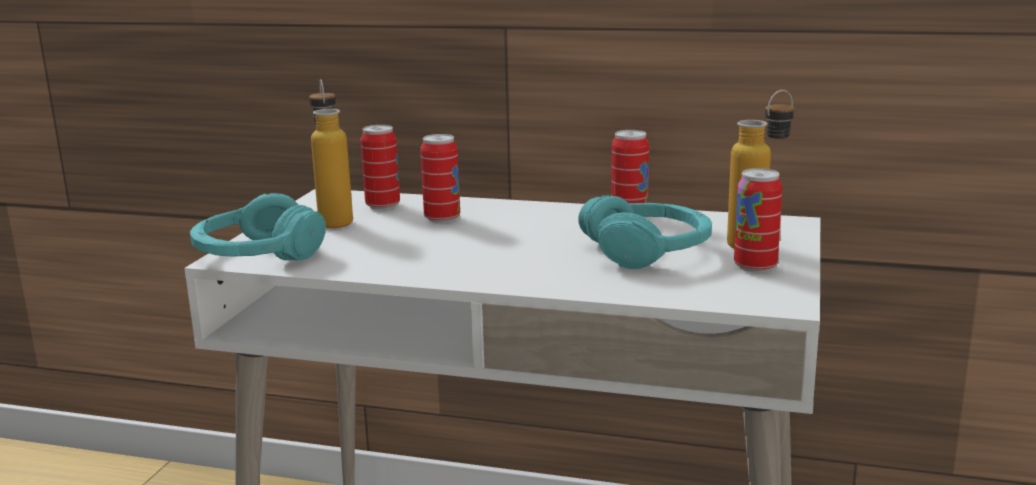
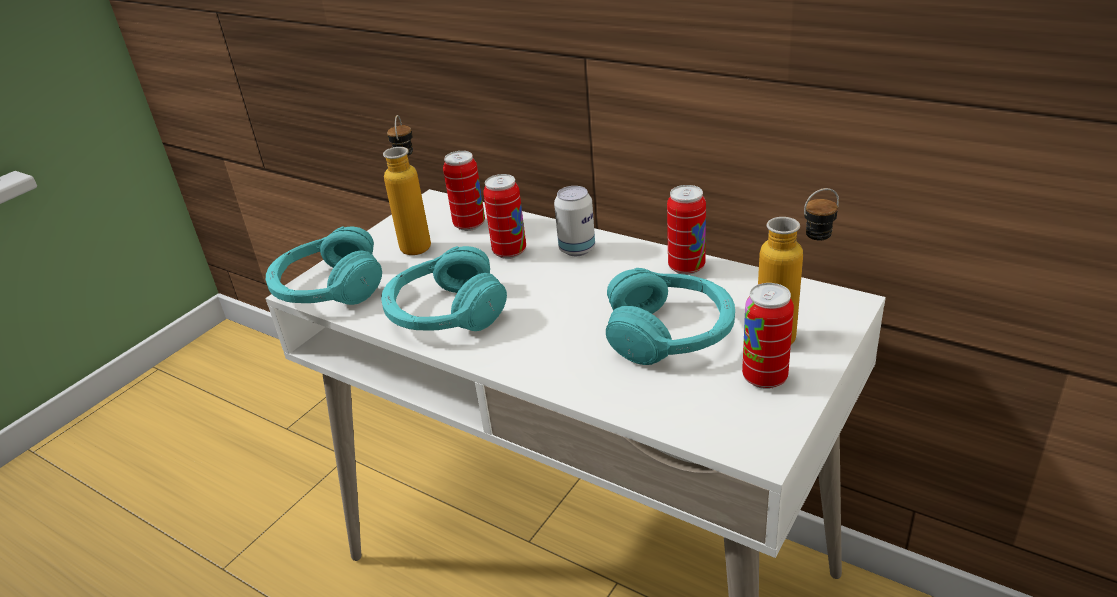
camera: 20 degrees right, 15 degrees up
none -> turquoise headphones [381,246,507,331]
none -> can [554,186,595,256]

